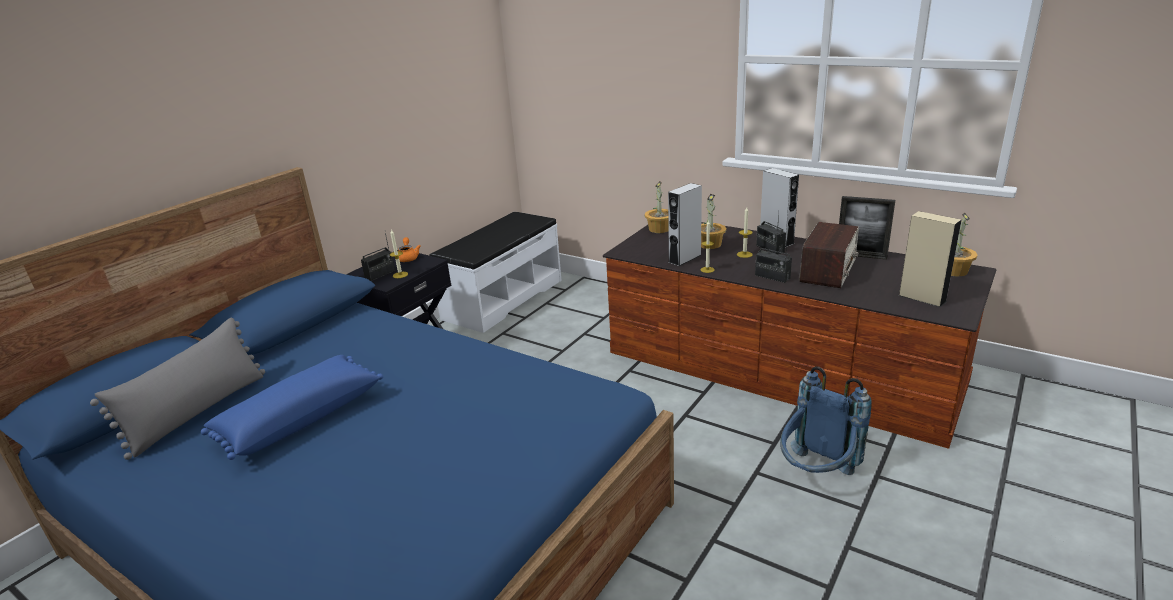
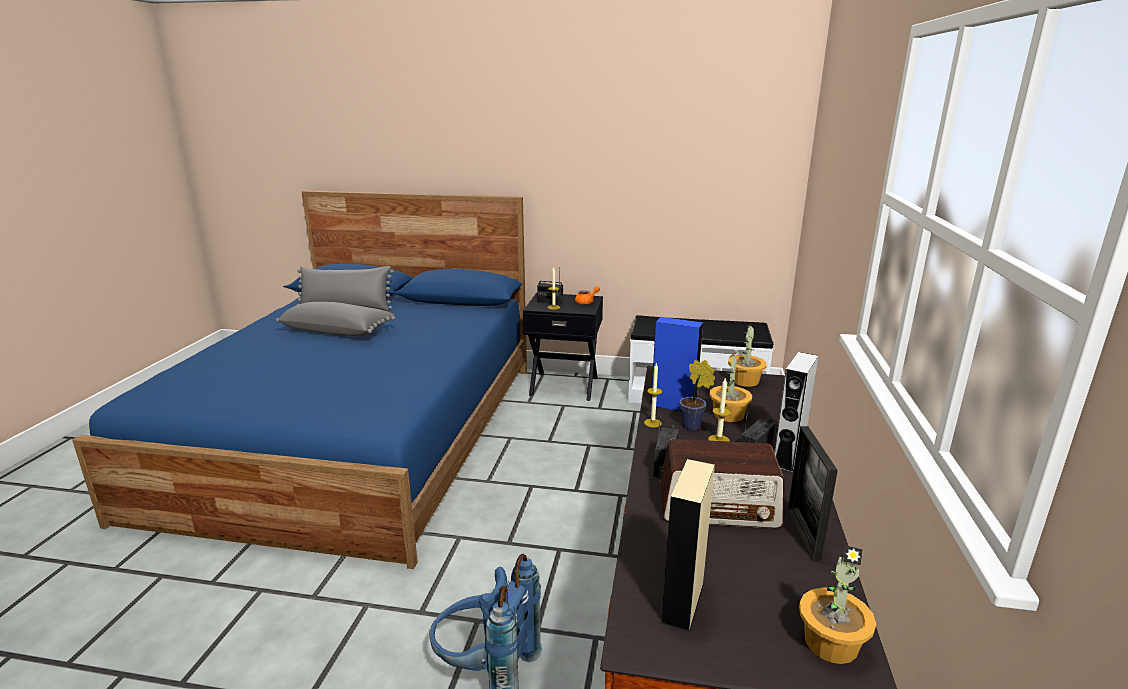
camera: 65 degrees right, 5 degrees down
blue pillow [201,355,383,460] -> grey pillow [276,302,395,336]
grey speaker [668,183,702,266] -> blue speaker [651,317,703,412]
none -> potted plant [679,360,715,430]

